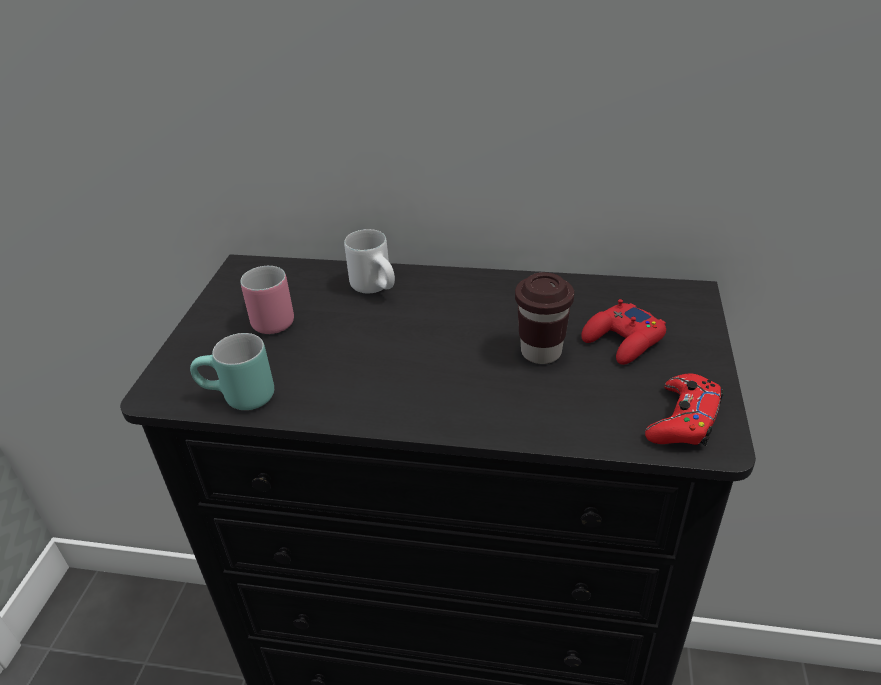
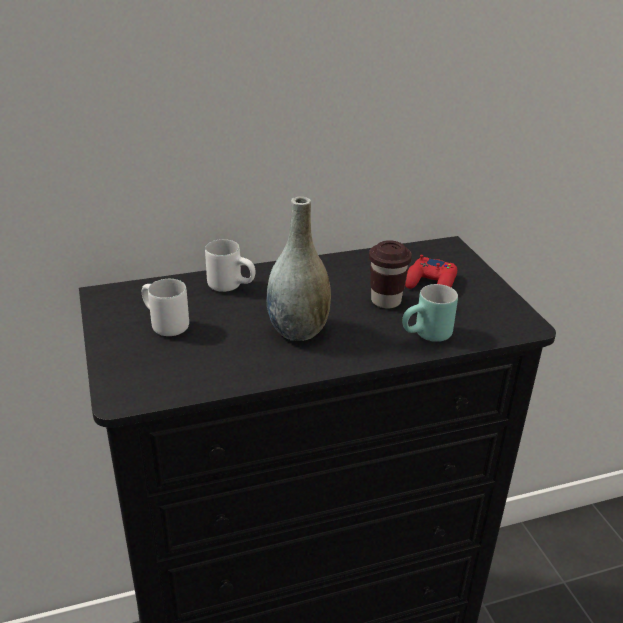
camera: 30 degrees left, 5 degrees down
turquoise mug [190,333,274,410] -> turquoise mug moved to [402,284,458,342]
pink mug [240,266,294,334] -> white mug [142,279,189,336]
red game controller [645,373,723,446] -> none
none -> grey vase [267,197,331,341]

